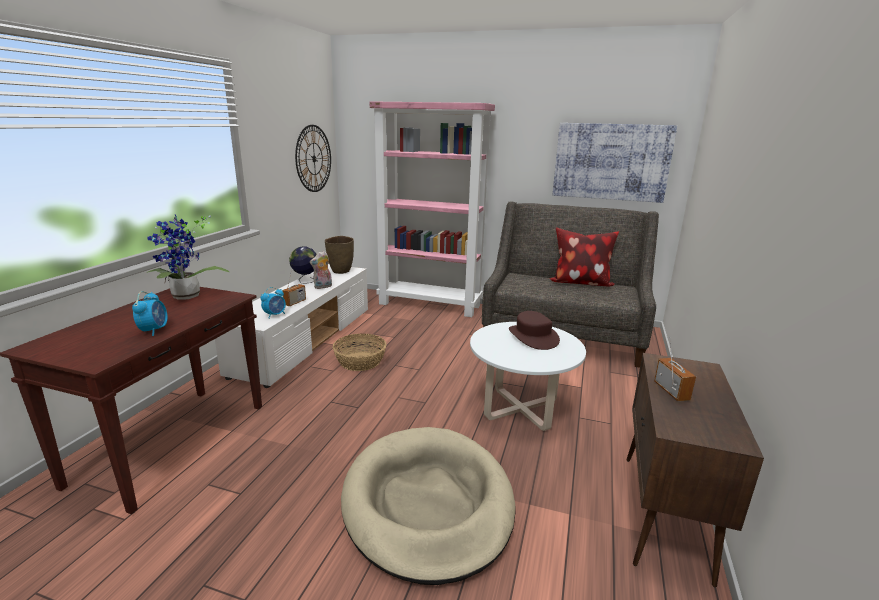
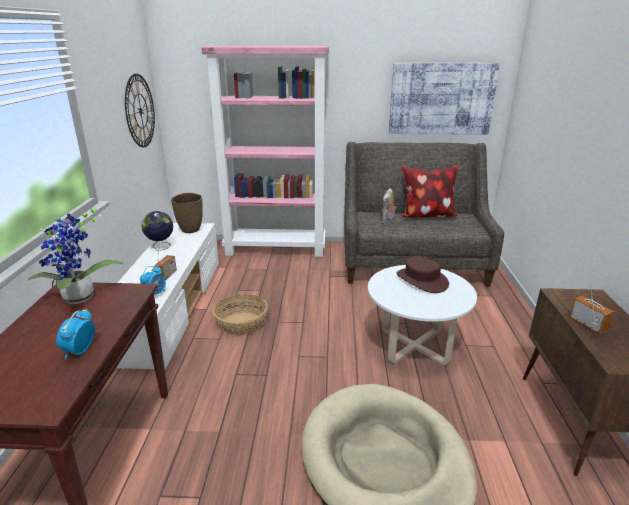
camera: 15 degrees left, 5 degrees up
alarm clock [132,291,168,336] -> alarm clock turned 150 degrees counterclockwise [56,309,95,359]
plush toy [310,251,332,289] -> plush toy moved to [379,188,396,225]

